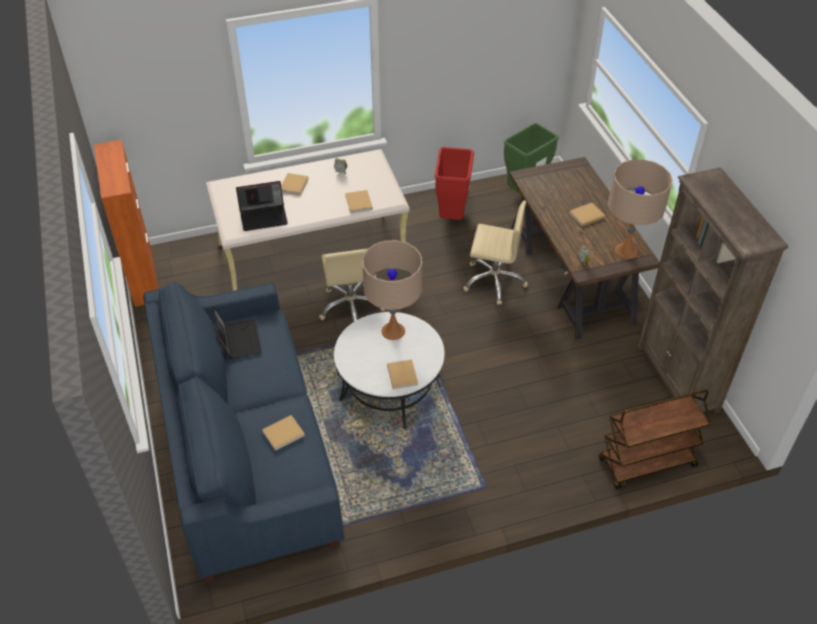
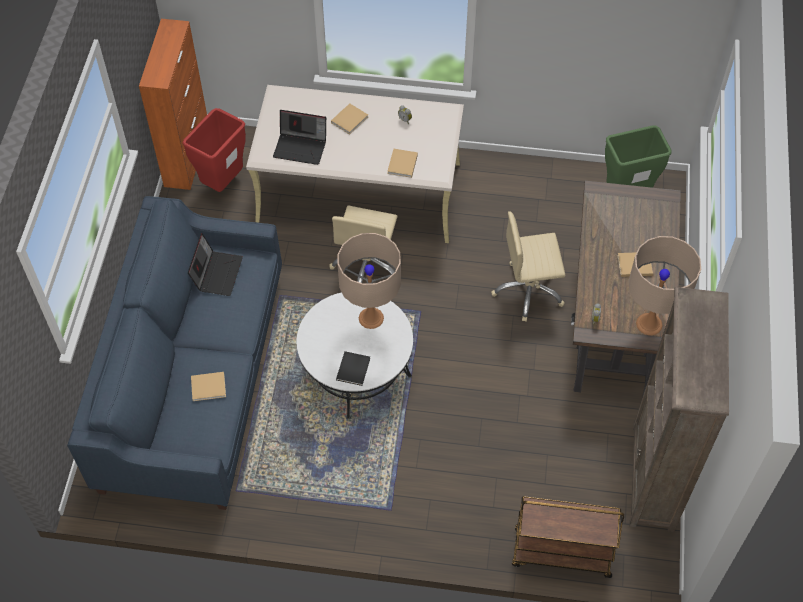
camera: 25 degrees right, 10 degrees up
beige book [387,360,418,389] -> black book [336,351,370,386]
red trash can [435,147,474,220] -> red trash can moved to [183,108,246,192]
beige office chair [463,201,528,305] -> beige office chair turned 135 degrees clockwise [491,211,565,322]

